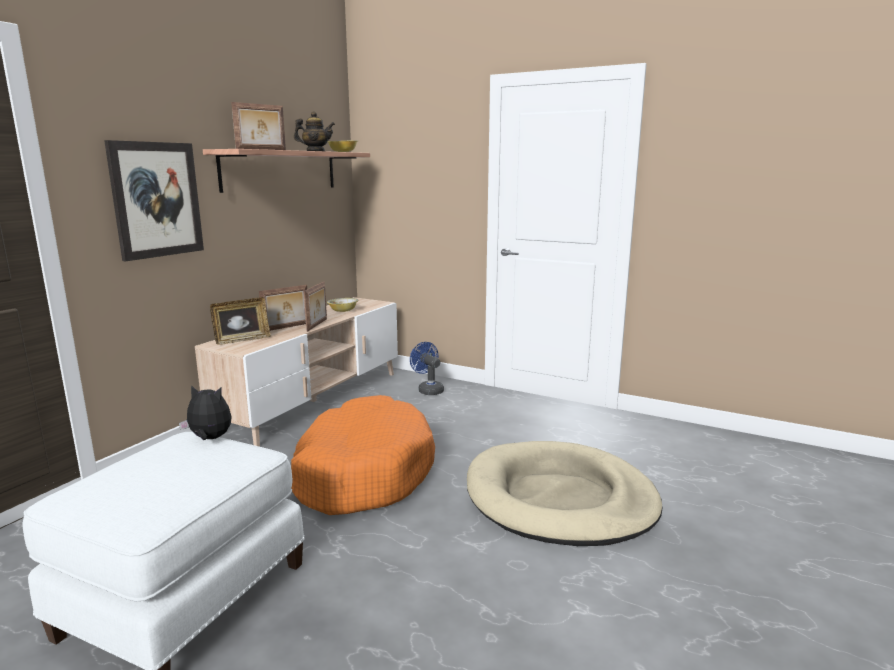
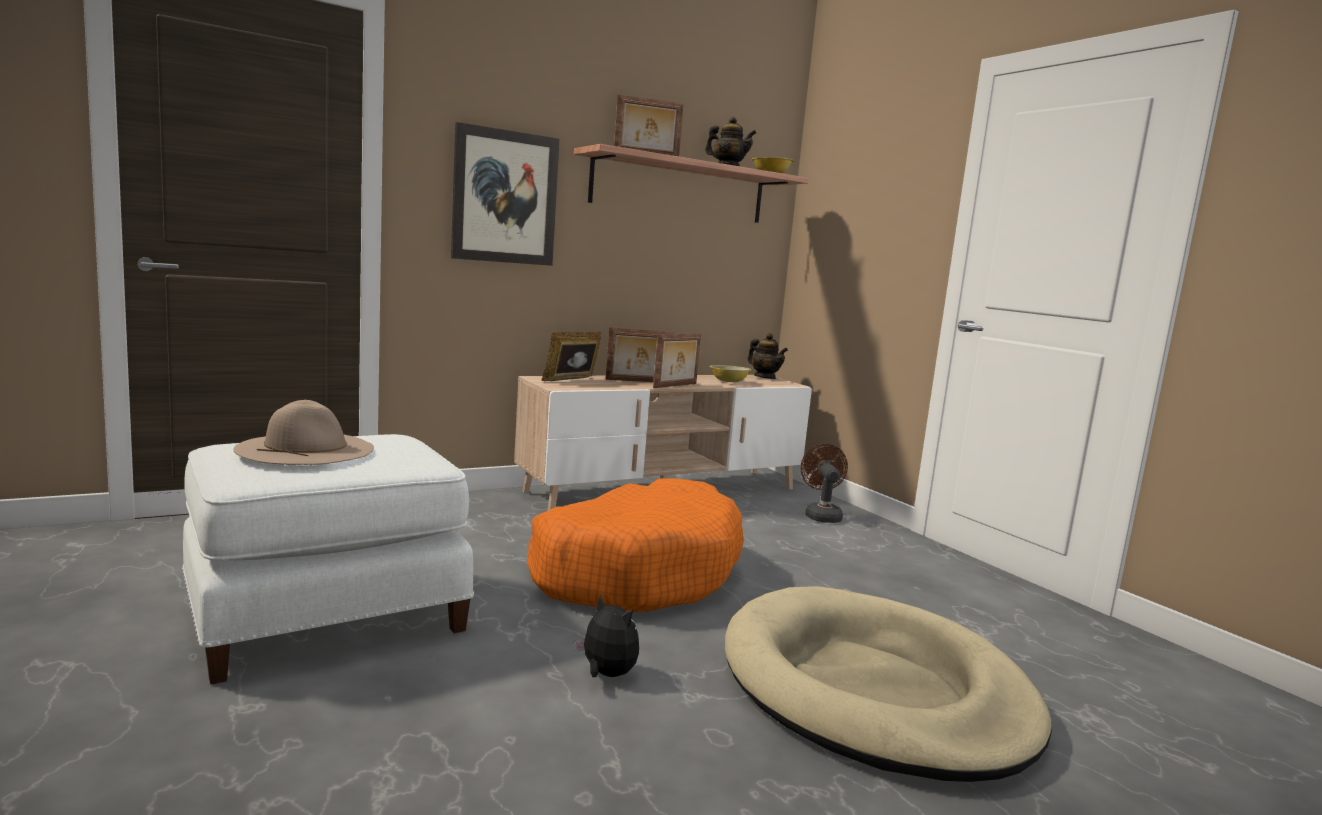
camera: 30 degrees right, 5 degrees down
plush toy [179,385,232,440] -> plush toy moved to [574,595,639,677]
picture frame [210,297,271,345] -> picture frame turned 135 degrees clockwise [542,331,601,381]
blue fan [410,342,444,395] -> brown fan [801,444,848,523]
none -> beige hat [234,400,374,465]
none -> teapot [748,333,788,379]

